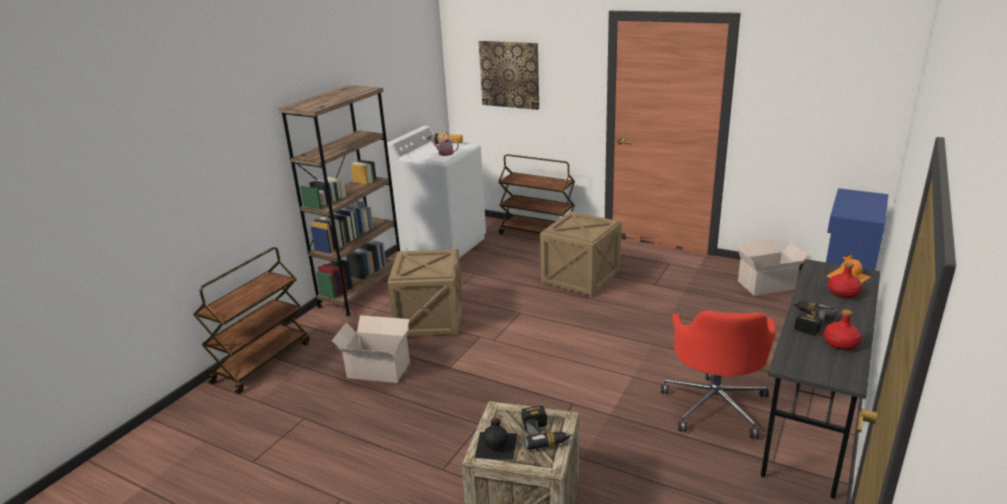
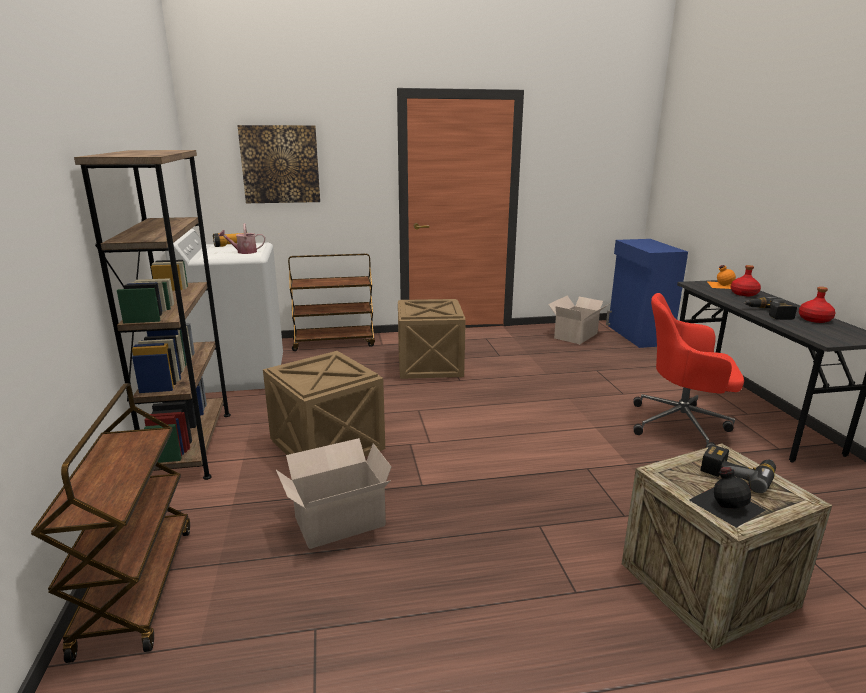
camera: 40 degrees left, 5 degrees down
red office chair [661,311,776,439] -> red office chair turned 135 degrees clockwise [633,293,744,448]

